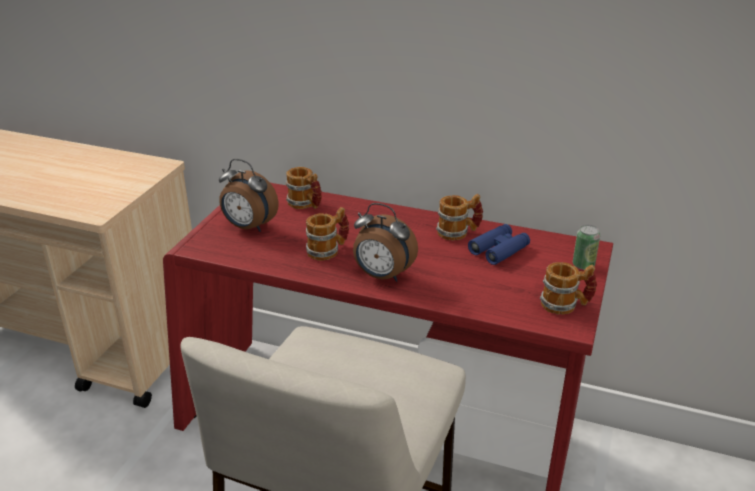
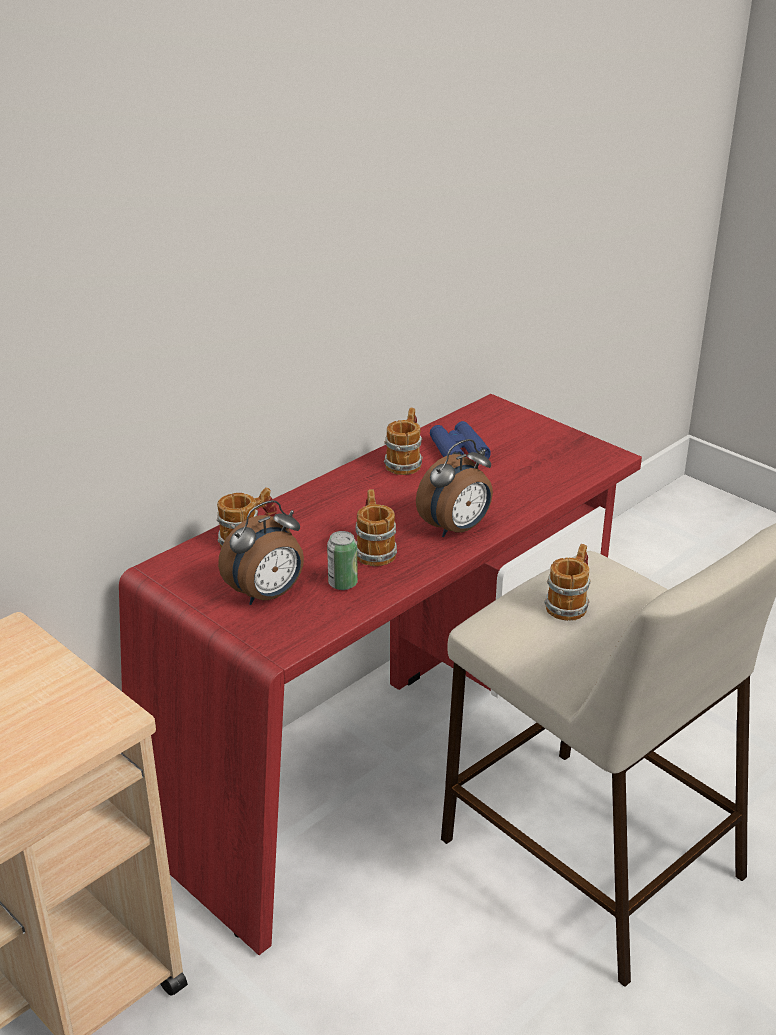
camera: 65 degrees left, 0 degrees up
mug [540,262,597,315] -> mug moved to [544,544,591,621]
can [573,225,600,270] -> can moved to [327,531,358,590]

